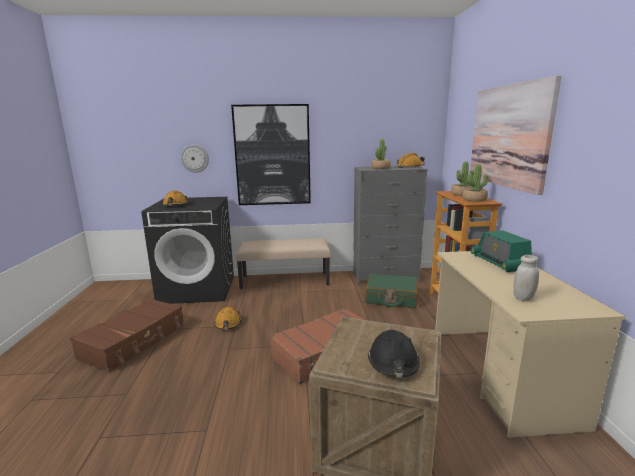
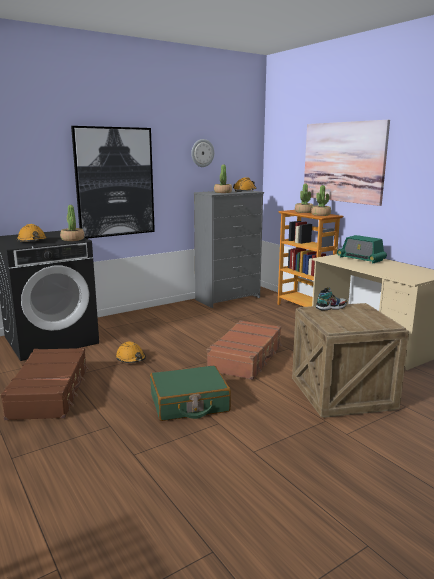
camera: 30 degrees left, 0 degrees up
wall clock [180,144,209,173] -> wall clock moved to [191,139,214,167]
beige bench [236,238,331,289] -> none
green suitcase [365,274,417,308] -> green suitcase moved to [150,366,231,421]
black hard hat [368,330,420,377] -> none
white jar [513,255,539,301] -> none
none -> potted plant [60,205,84,241]
none -> shoe [316,287,348,310]

